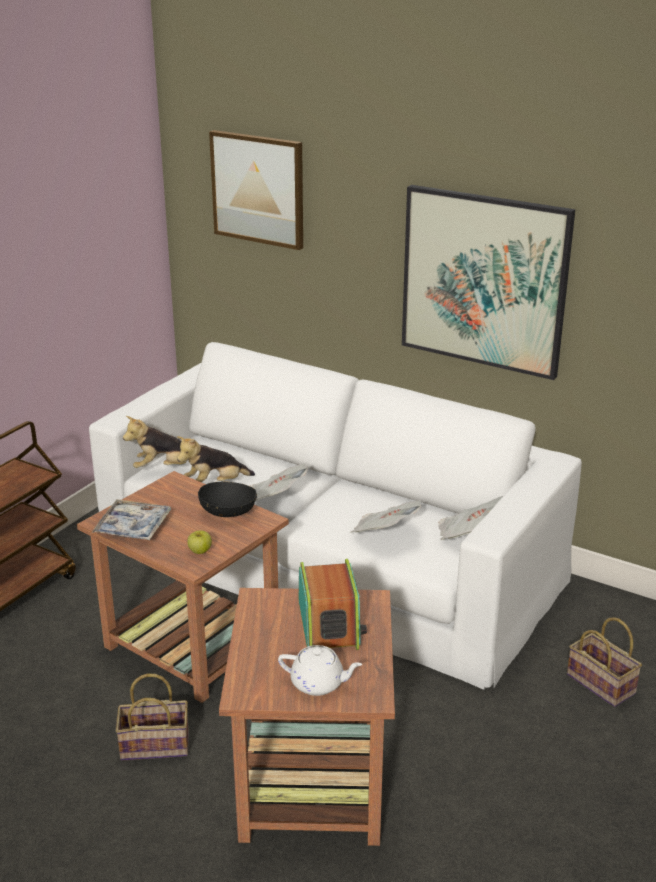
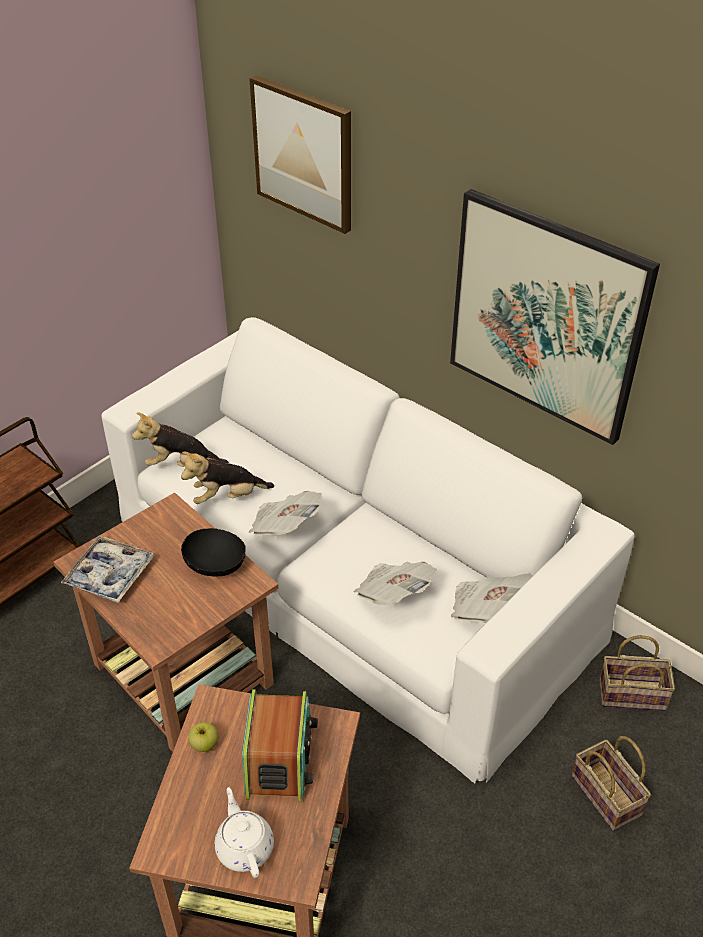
camera: 10 degrees right, 15 degrees up
basket [115,674,189,761] -> basket moved to [599,635,675,711]
apple [187,530,212,554] -> apple moved to [188,722,218,752]
white teapot [278,645,362,696] -> white teapot turned 135 degrees counterclockwise [215,787,274,878]

